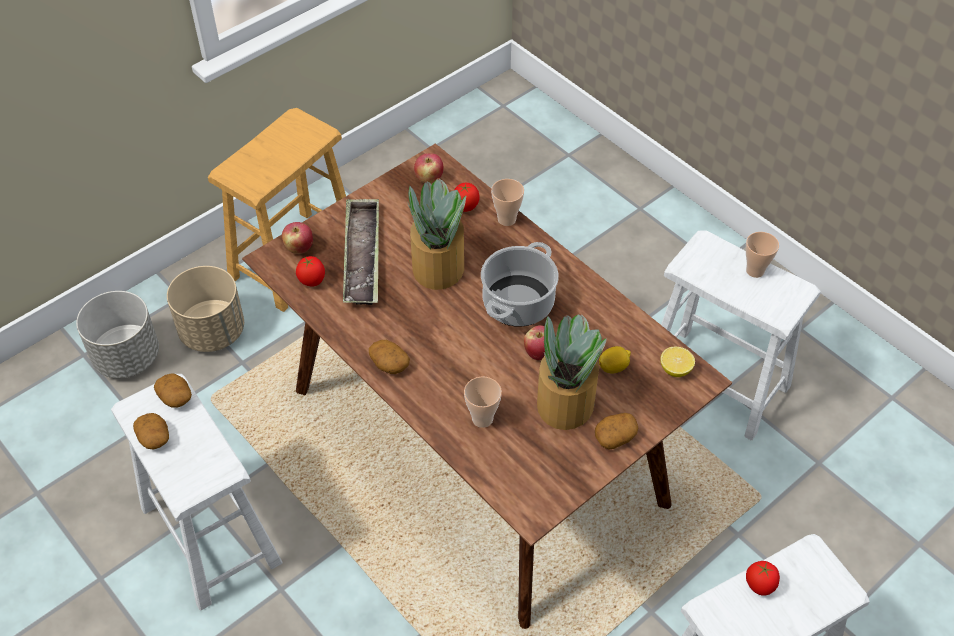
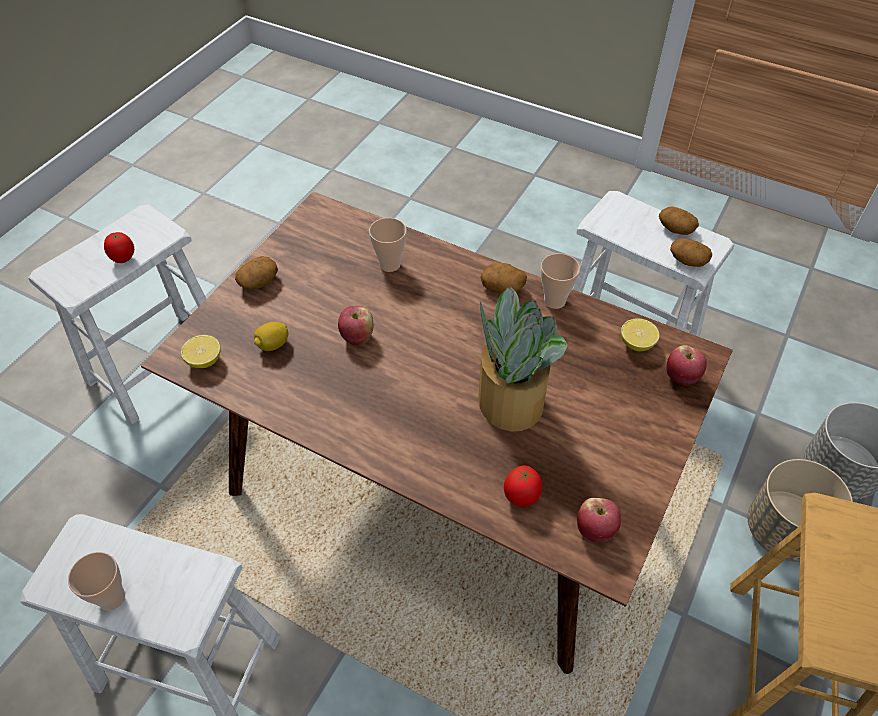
camera: 160 degrees right, 0 degrees up
tomato [296,256,325,287] -> lemon [621,319,659,351]
tray [343,199,379,305] -> none
cooking pot [481,242,559,327] -> none
cup [491,179,524,226] -> cup moved to [541,253,580,309]
potted plant [537,314,607,430] -> none

